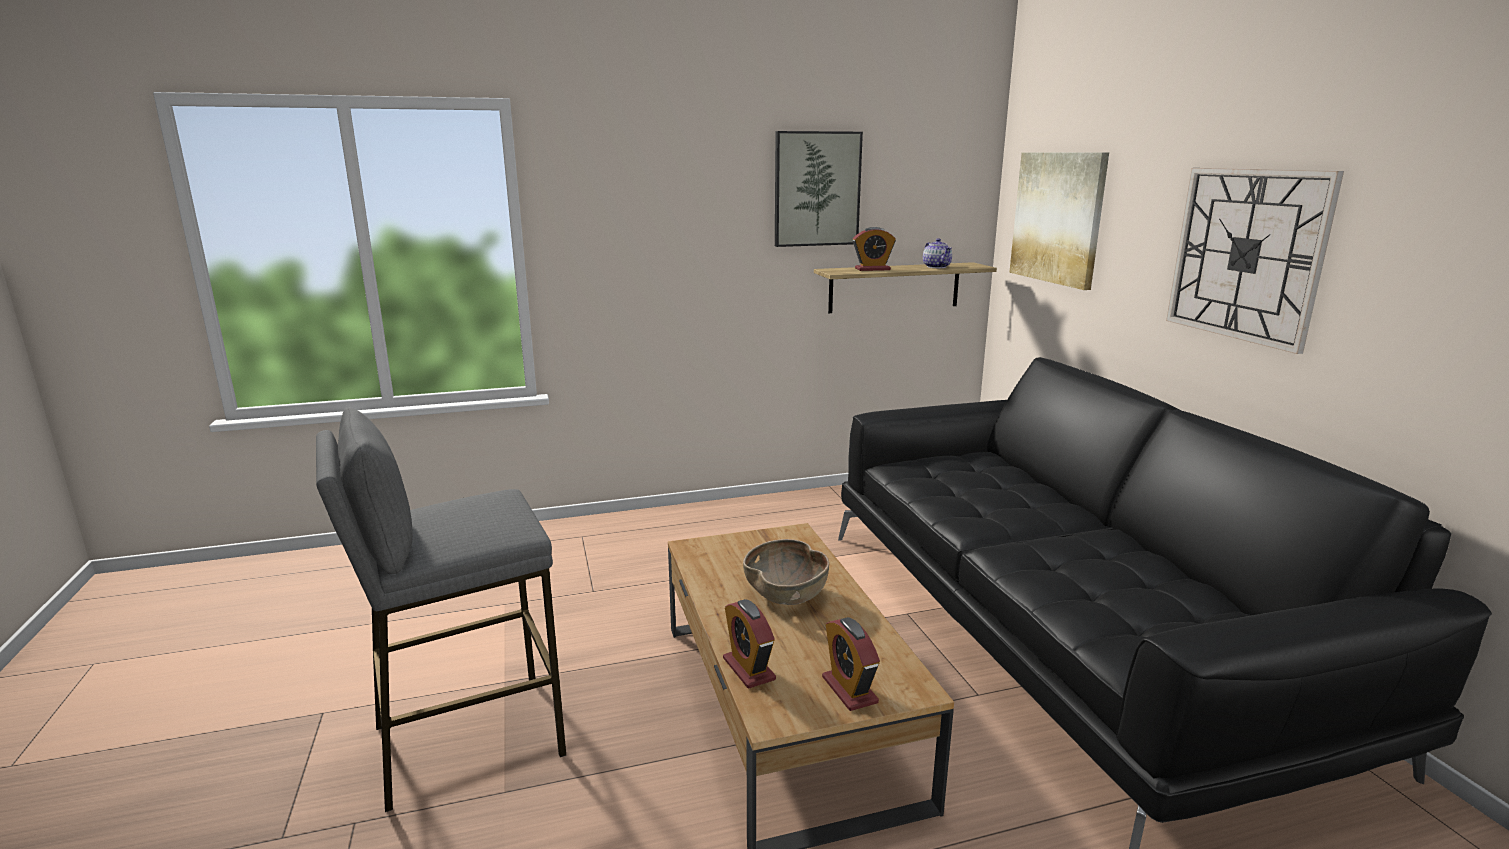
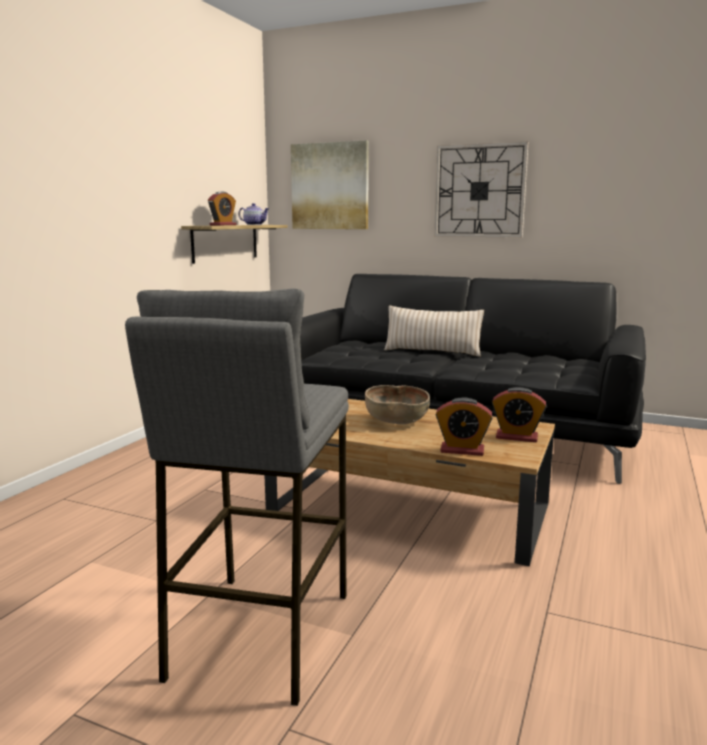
camera: 50 degrees left, 5 degrees down
picture [775,131,863,247] -> none
none -> beige pillow [384,306,484,357]

